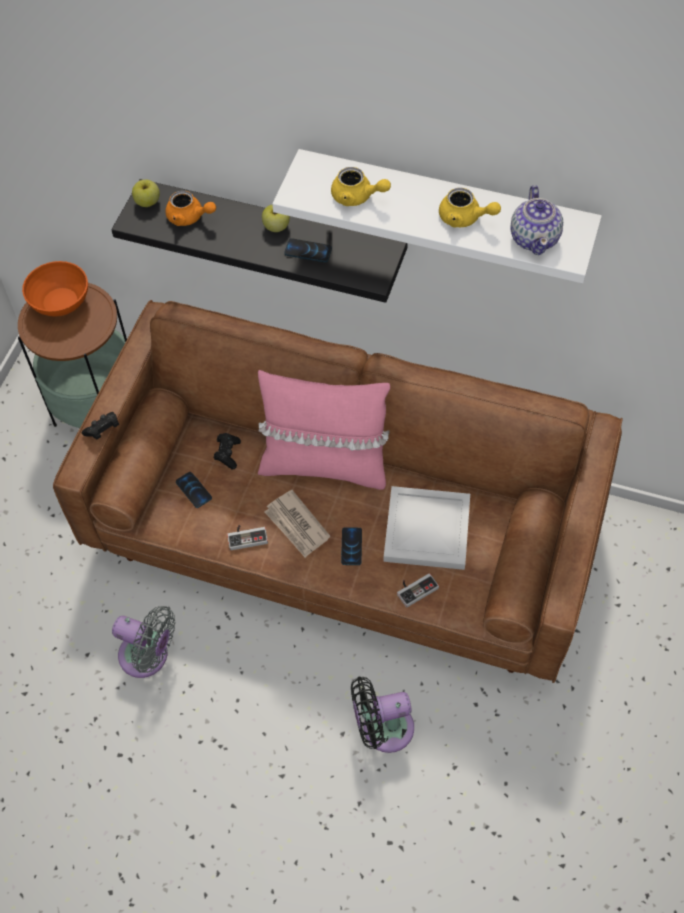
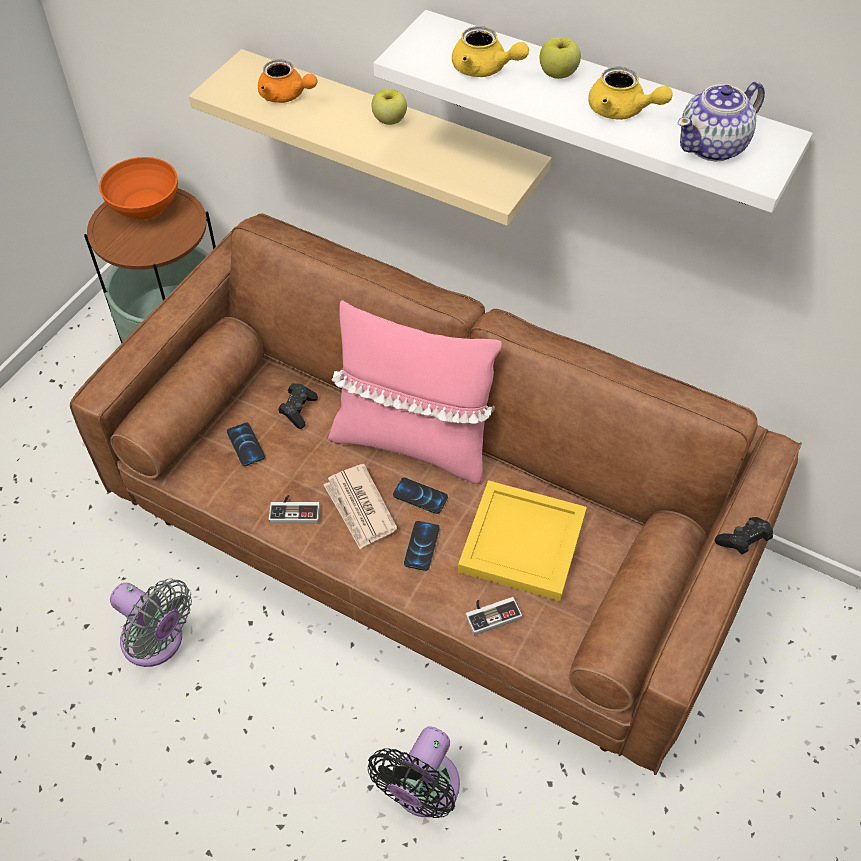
camera: 10 degrees right, 5 degrees down
black game controller [82,412,119,440] -> black game controller moved to [715,517,773,554]
black shelf [111,179,408,303] -> beige shelf [189,49,551,226]
apple [132,180,160,207] -> apple moved to [540,37,581,79]
phone [284,238,332,262] -> phone moved to [393,477,448,514]
black fan [351,677,414,753] -> black fan turned 60 degrees counterclockwise [368,726,460,818]
white tray [383,486,470,570] -> yellow tray [458,480,587,601]
teapot [510,185,563,255] -> teapot turned 45 degrees clockwise [678,82,765,161]

